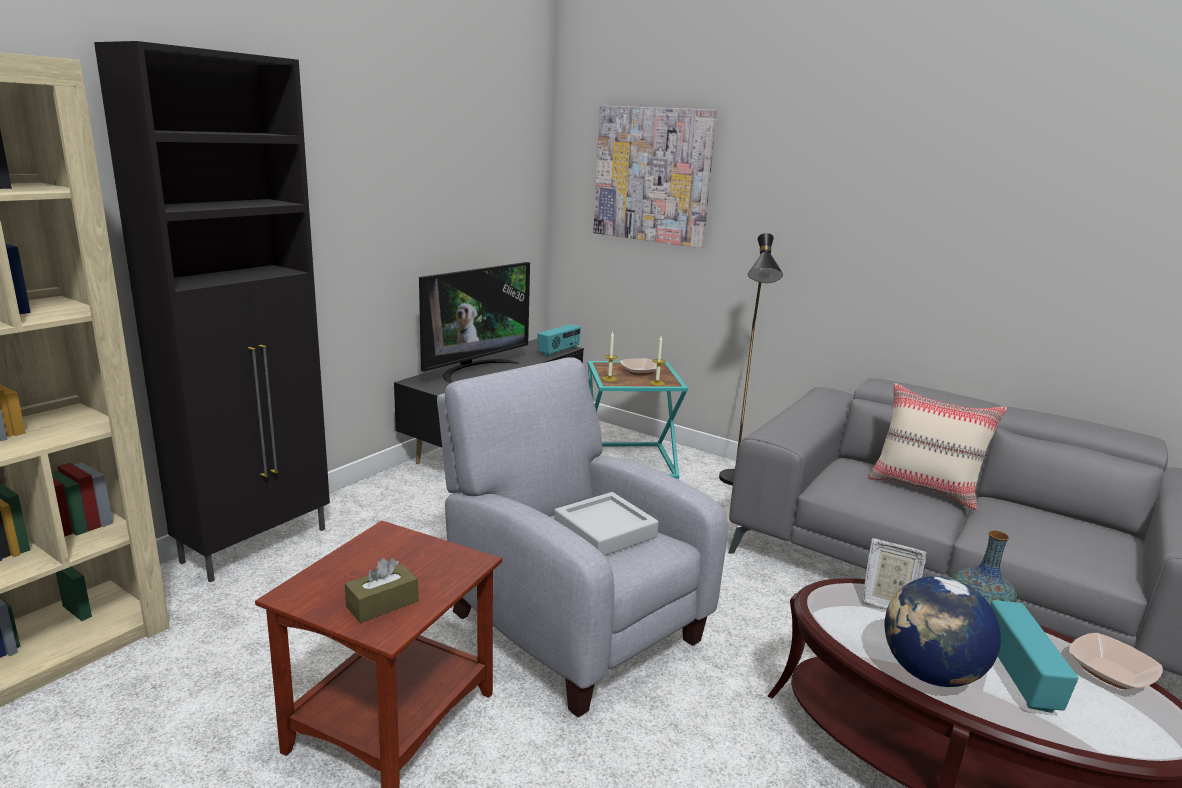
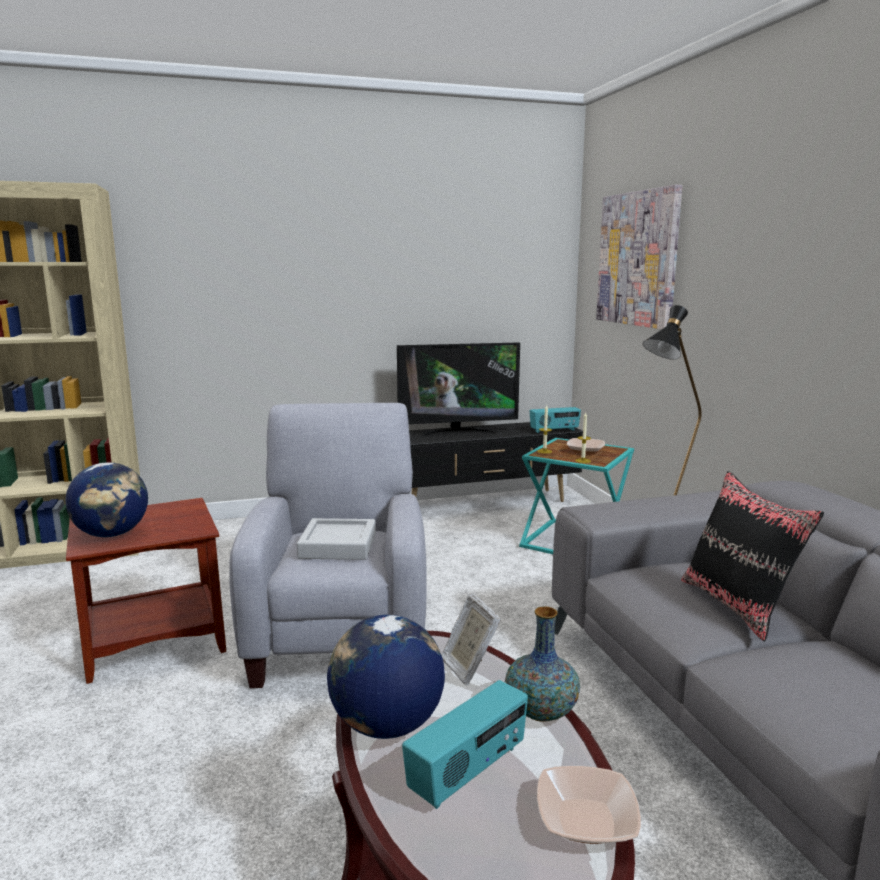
camera: 40 degrees right, 5 degrees down
black cabinet [94,41,330,583] -> none
brown tissue box [345,558,419,623] -> globe [65,462,148,537]
beige pillow [868,383,1007,510] -> black pillow [681,471,824,642]

